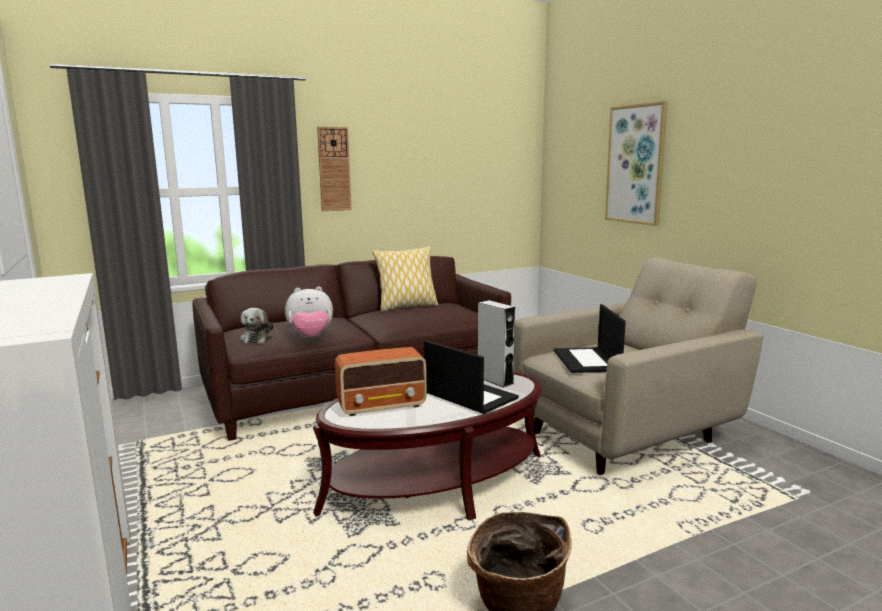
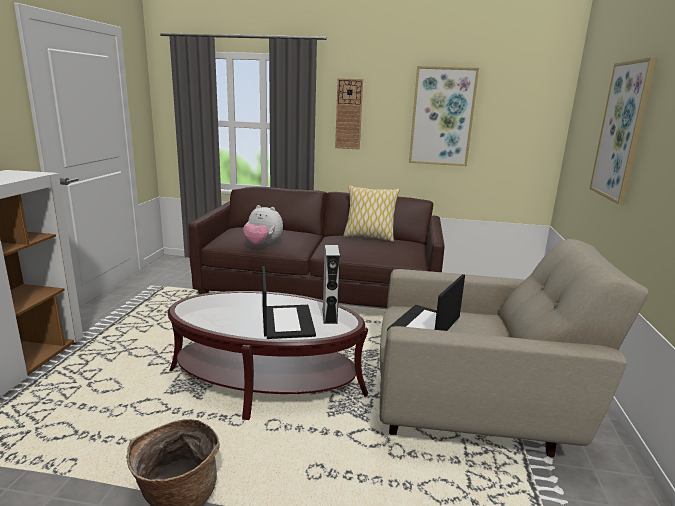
camera: 35 degrees right, 5 degrees up
plush toy [240,308,273,344] -> none
radio [335,347,427,416] -> none
none -> picture [409,66,479,166]

